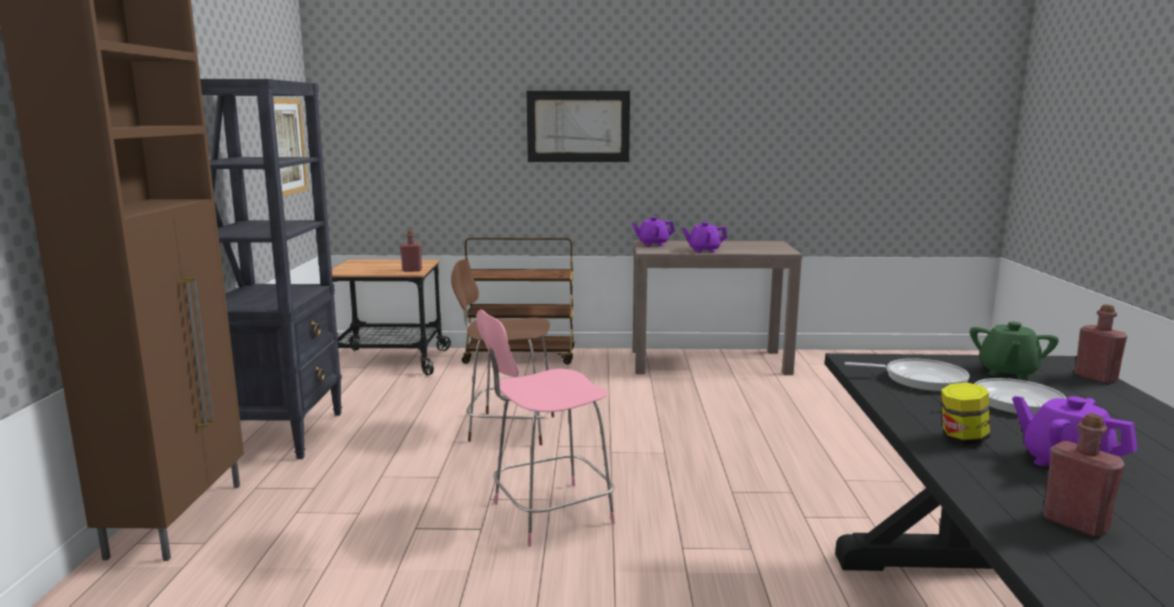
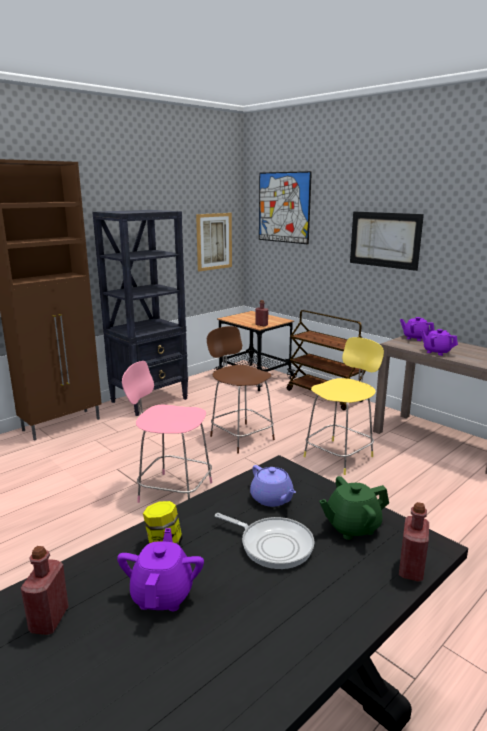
camera: 45 degrees right, 5 degrees up
frying pan [844,358,970,392] -> purple teapot [250,465,296,507]
none -> picture [259,171,312,244]
none -> yellow stool [304,337,384,475]

